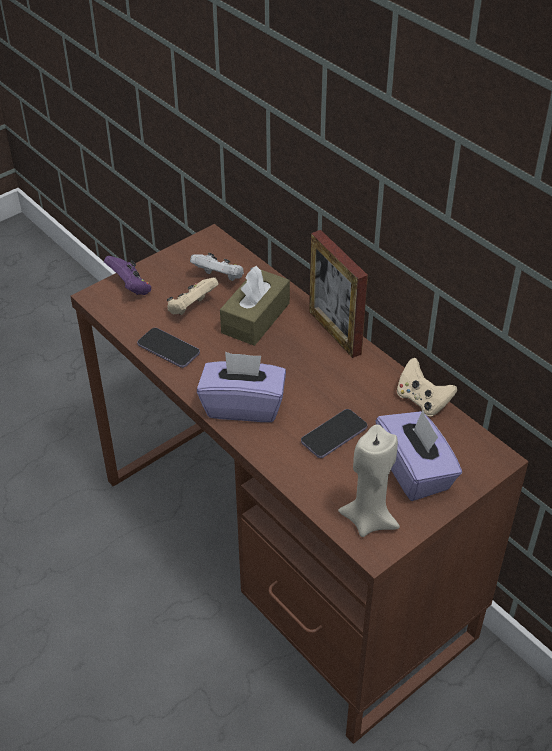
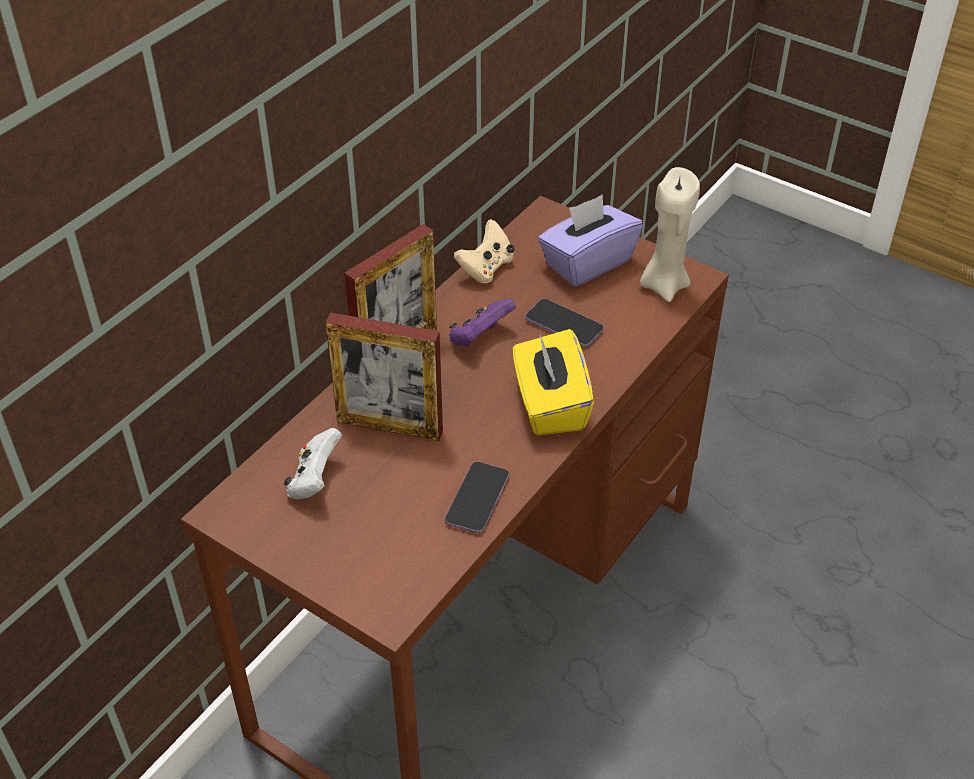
camera: 105 degrees left, 0 degrees up
purple game controller [104,256,151,295] -> purple game controller moved to [449,299,516,347]
beige game controller [167,277,219,315] -> none
purple tissue box [197,352,286,422] -> yellow tissue box [513,329,594,435]
brown tissue box [220,266,290,346] -> picture frame [325,313,443,441]

